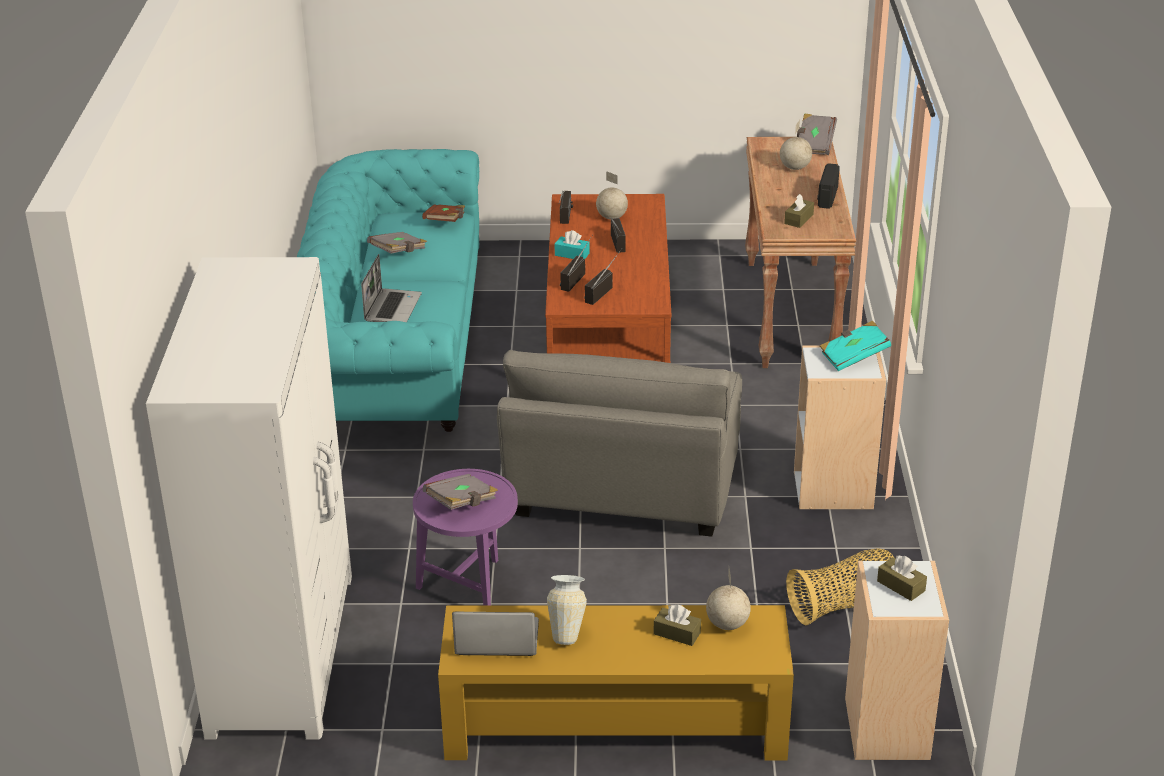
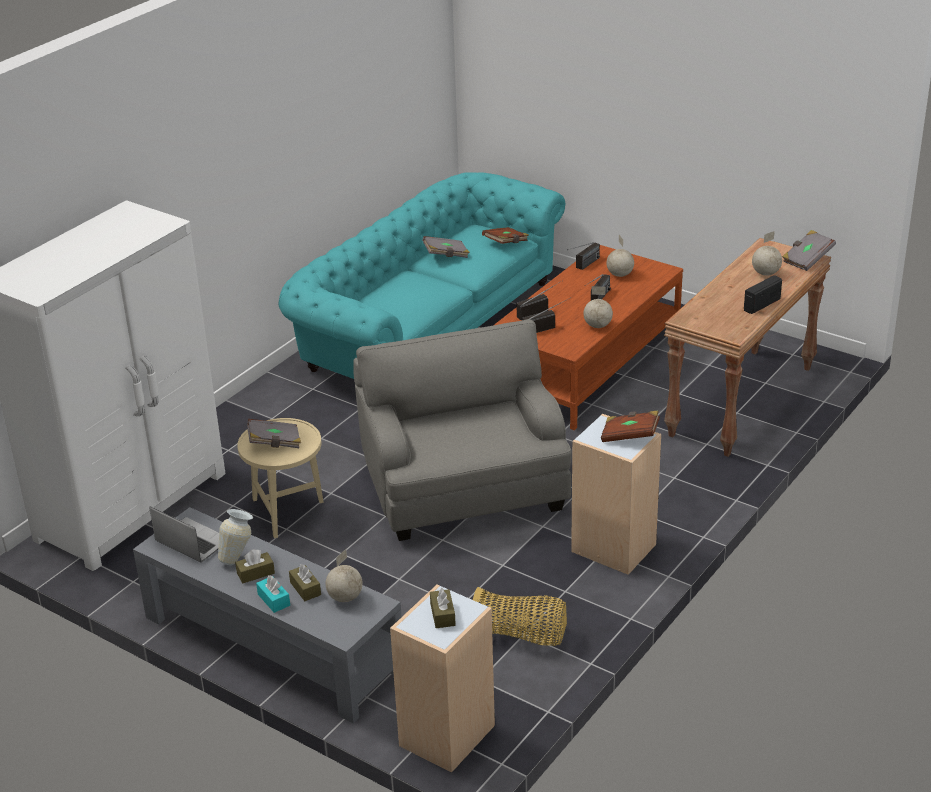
camera: 35 degrees right, 0 degrees up
laptop [361,254,422,322] -> none
purple side table [413,469,518,606] -> beige side table [237,418,324,538]
yellow tv stand [438,605,794,760] -> grey tv stand [133,507,401,723]
grey armchair [497,350,742,537] -> grey armchair turned 120 degrees clockwise [353,319,572,541]
turquoise tissue box [555,230,590,259] -> turquoise tissue box moved to [256,575,290,613]
brown tissue box [784,194,814,228] -> brown tissue box moved to [235,549,275,583]
turquoise book [820,321,891,371] -> brown book [601,410,660,442]
none -> globe [583,286,613,328]

